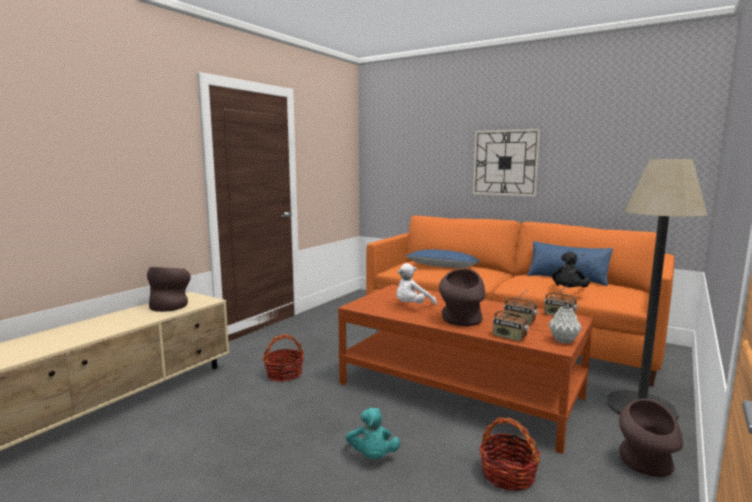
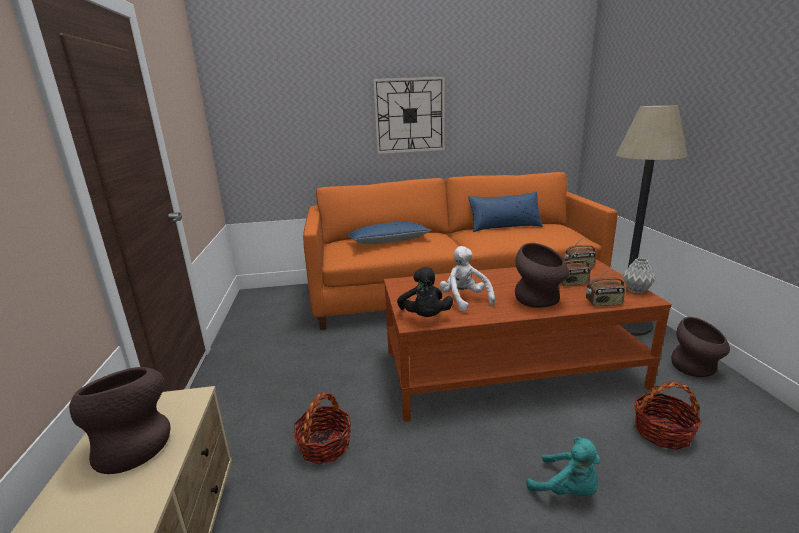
camera: 40 degrees left, 10 degrees up
white plush toy [396,263,436,305] -> white plush toy turned 150 degrees clockwise [439,246,495,311]
black plush toy [552,252,590,288] -> black plush toy moved to [397,267,453,317]

